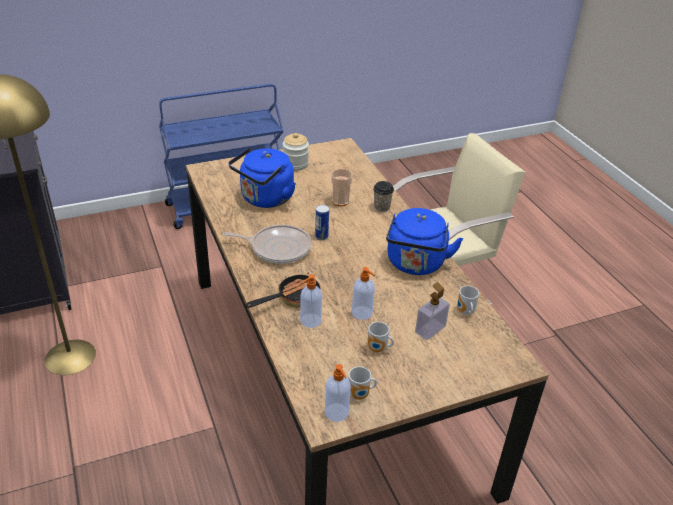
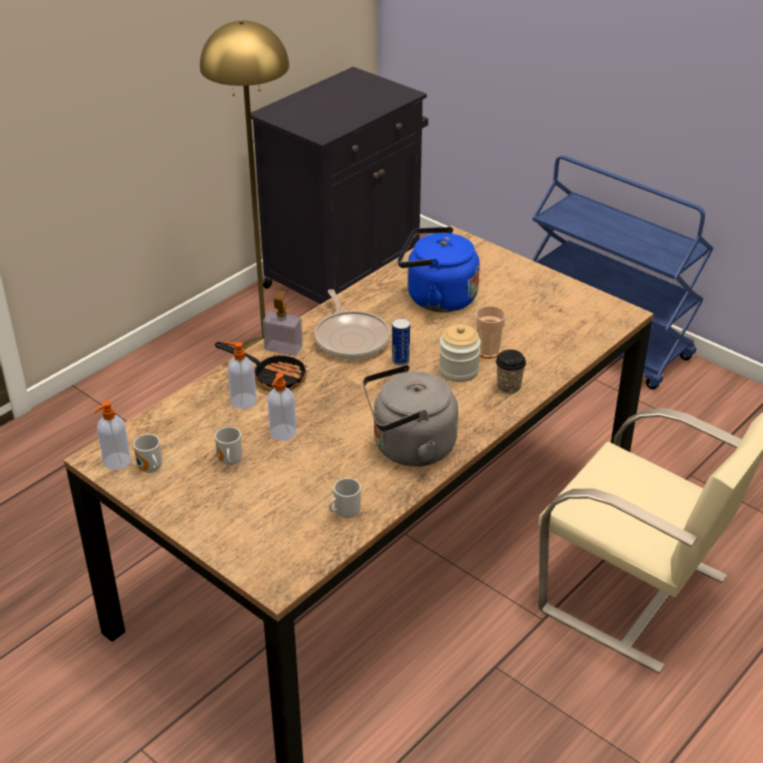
camera: 65 degrees right, 0 degrees up
jar [283,133,309,171] -> jar moved to [439,324,481,382]
blue kettle [386,208,463,275] -> grey kettle [363,365,458,467]
soap dispenser [415,282,450,340] -> soap dispenser moved to [263,290,303,356]

